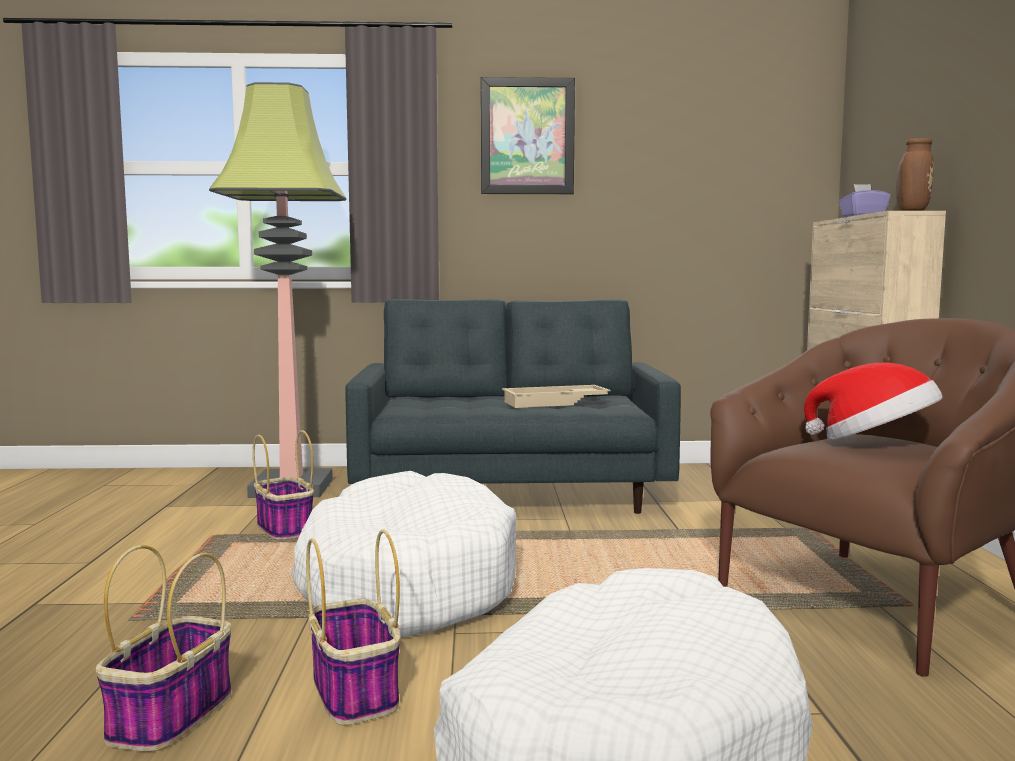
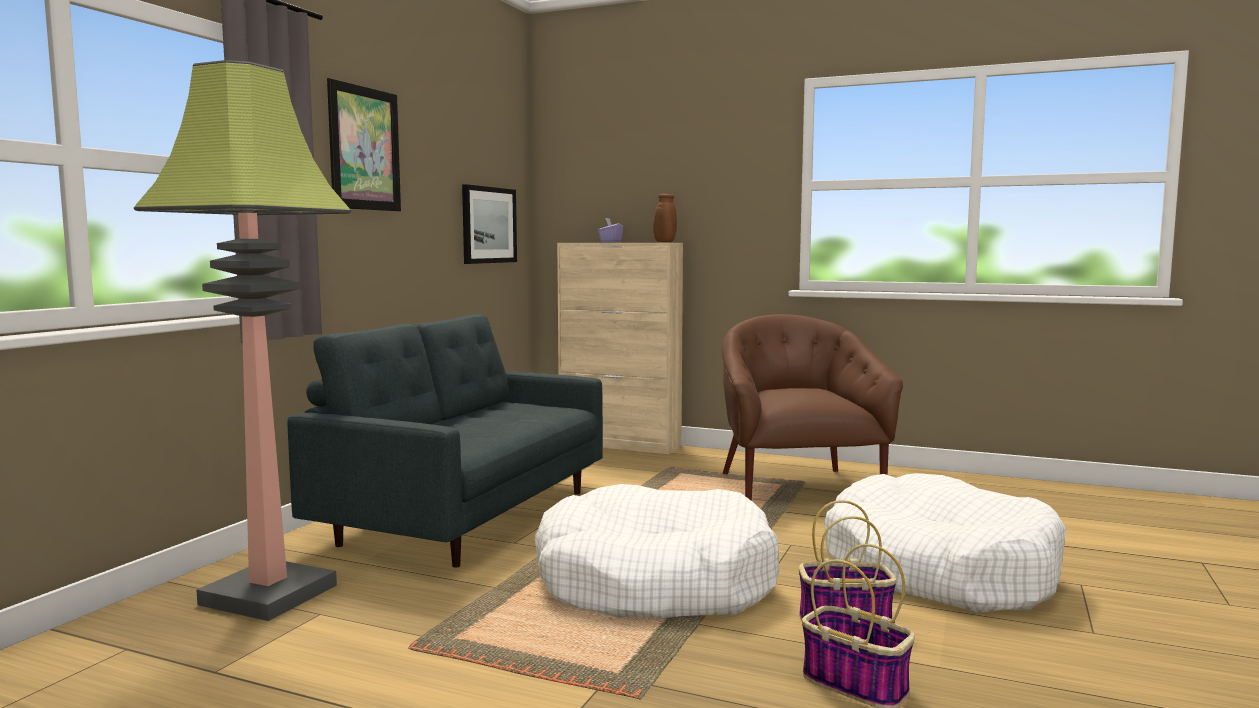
camera: 65 degrees left, 0 degrees up
basket [253,430,314,539] -> none
beige tray [502,385,611,408] -> none
hat [804,363,942,440] -> none
none -> picture [462,184,517,264]

